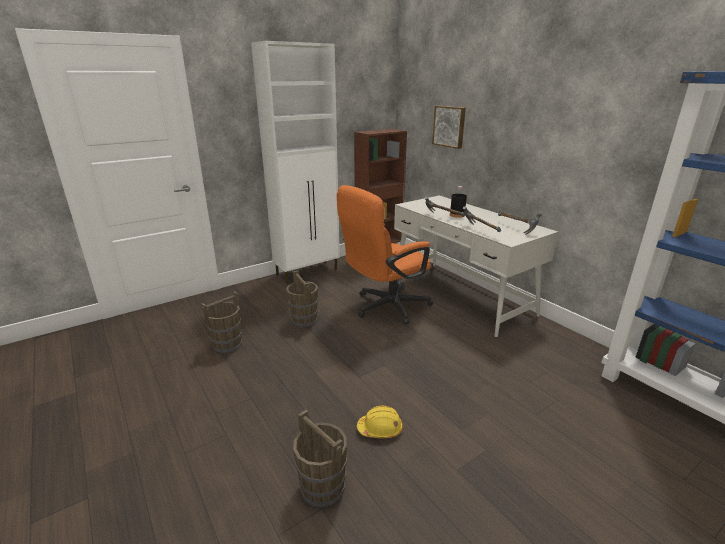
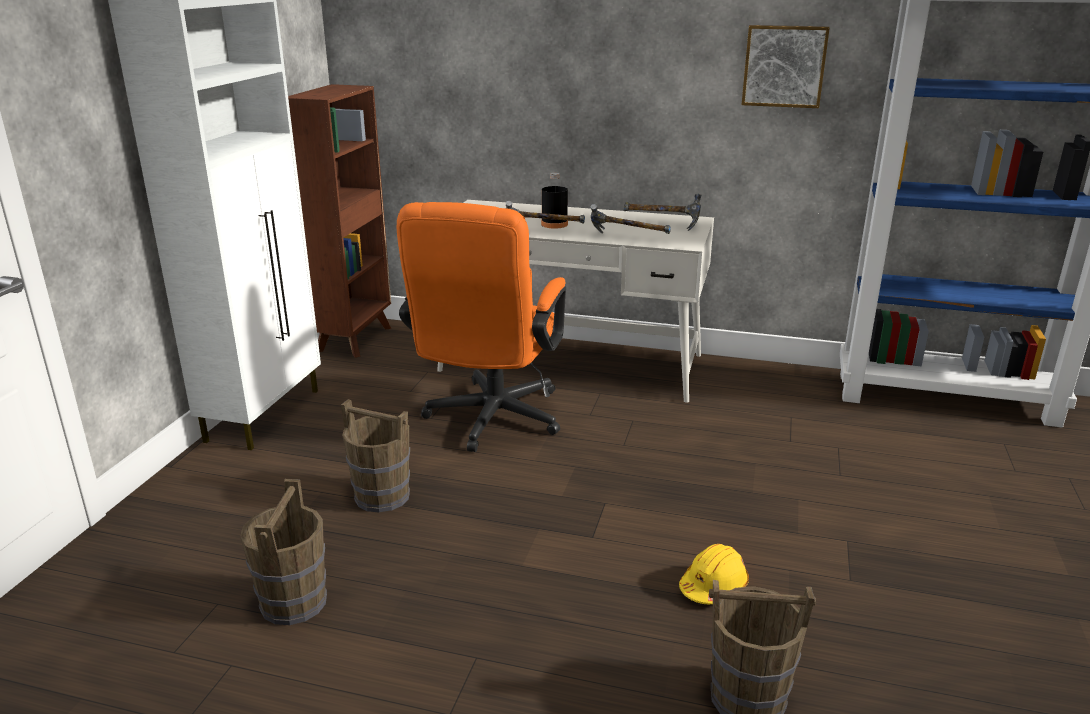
camera: 40 degrees left, 0 degrees up
picture [432,106,466,149] -> picture moved to [742,25,830,108]

